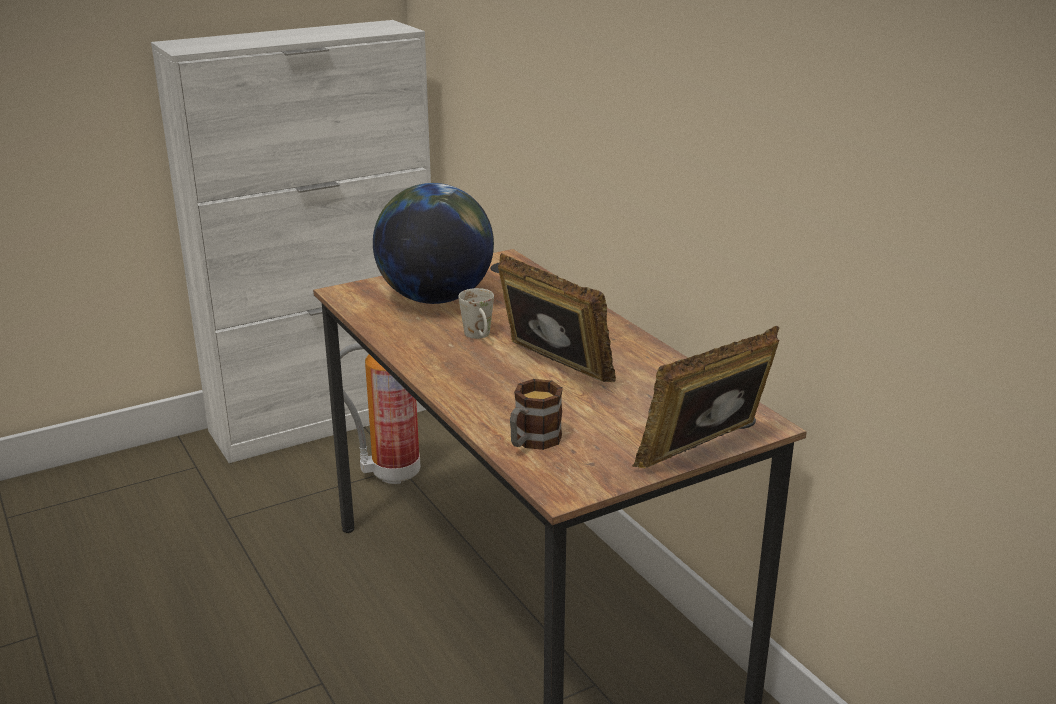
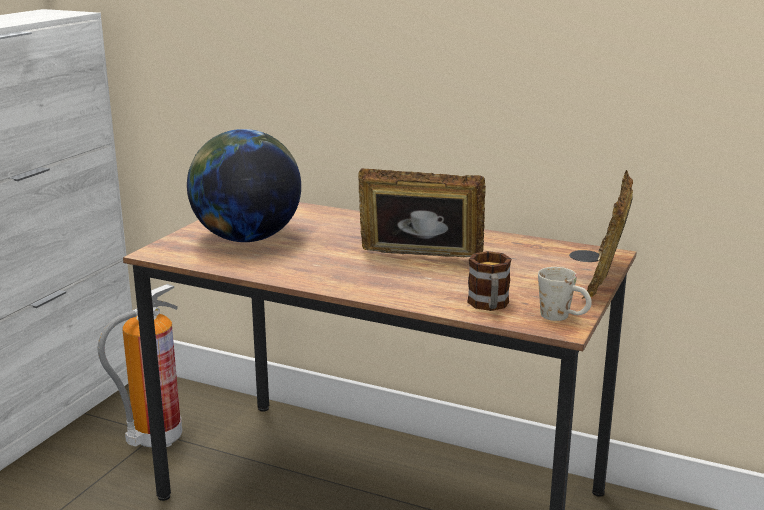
camera: 35 degrees left, 5 degrees down
white mug [458,288,494,339] -> white mug moved to [538,267,592,321]

